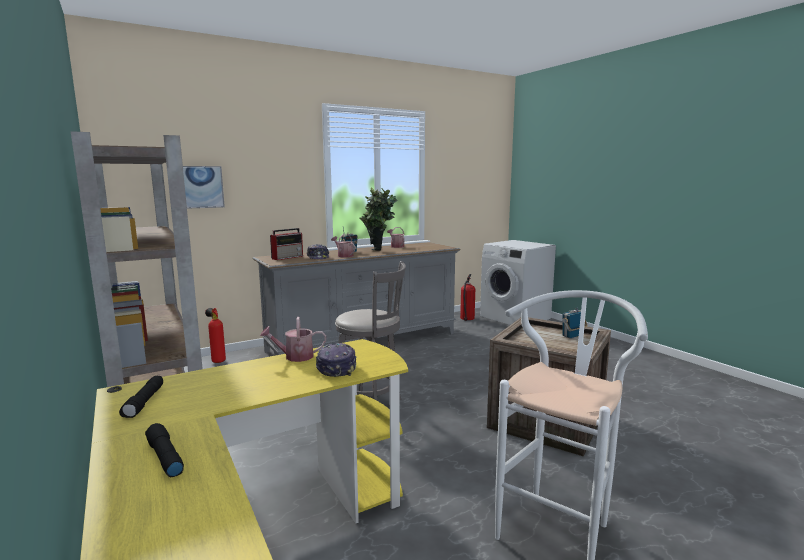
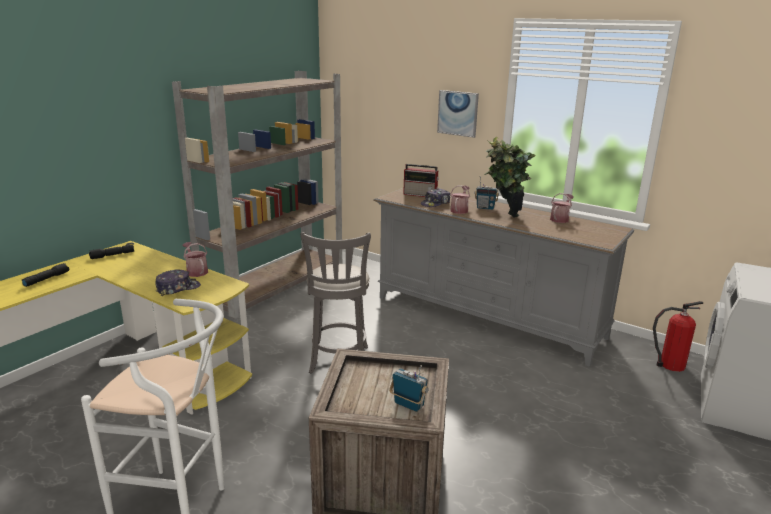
camera: 65 degrees right, 10 degrees up
picture [183,166,225,209] -> picture moved to [437,90,479,138]
fire extinguisher [205,308,226,363] -> none

